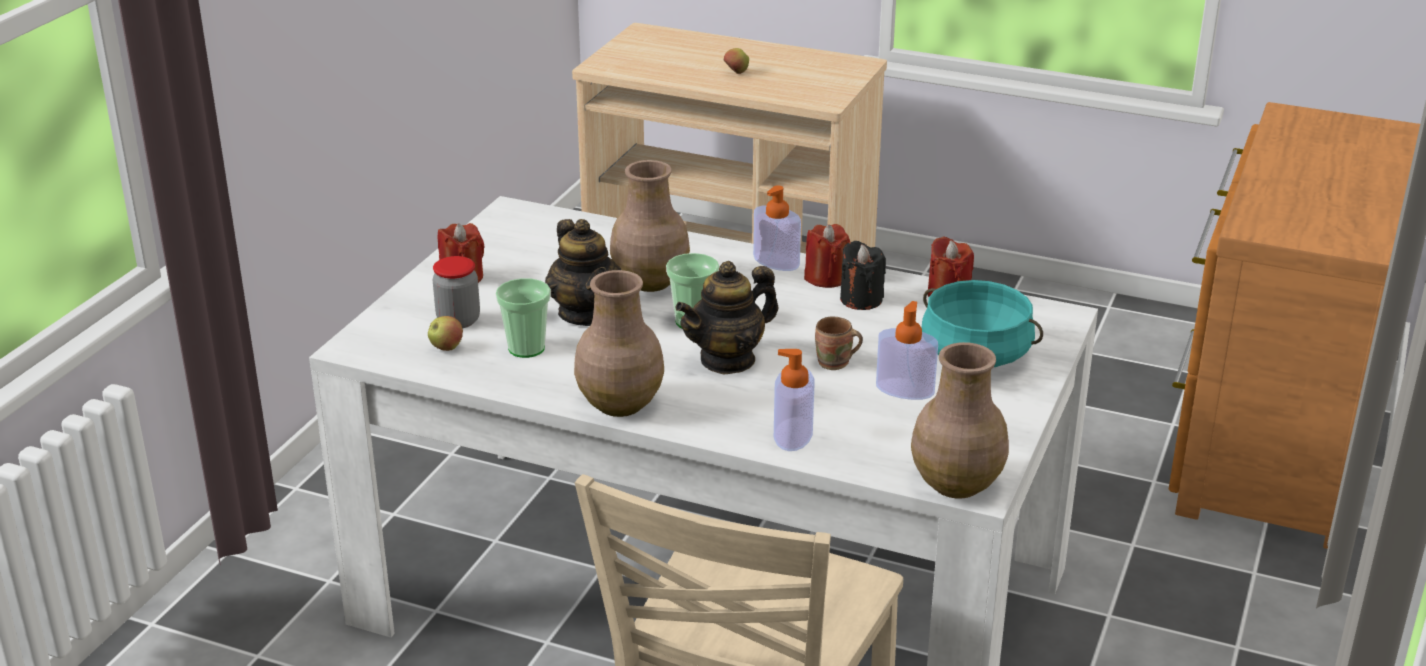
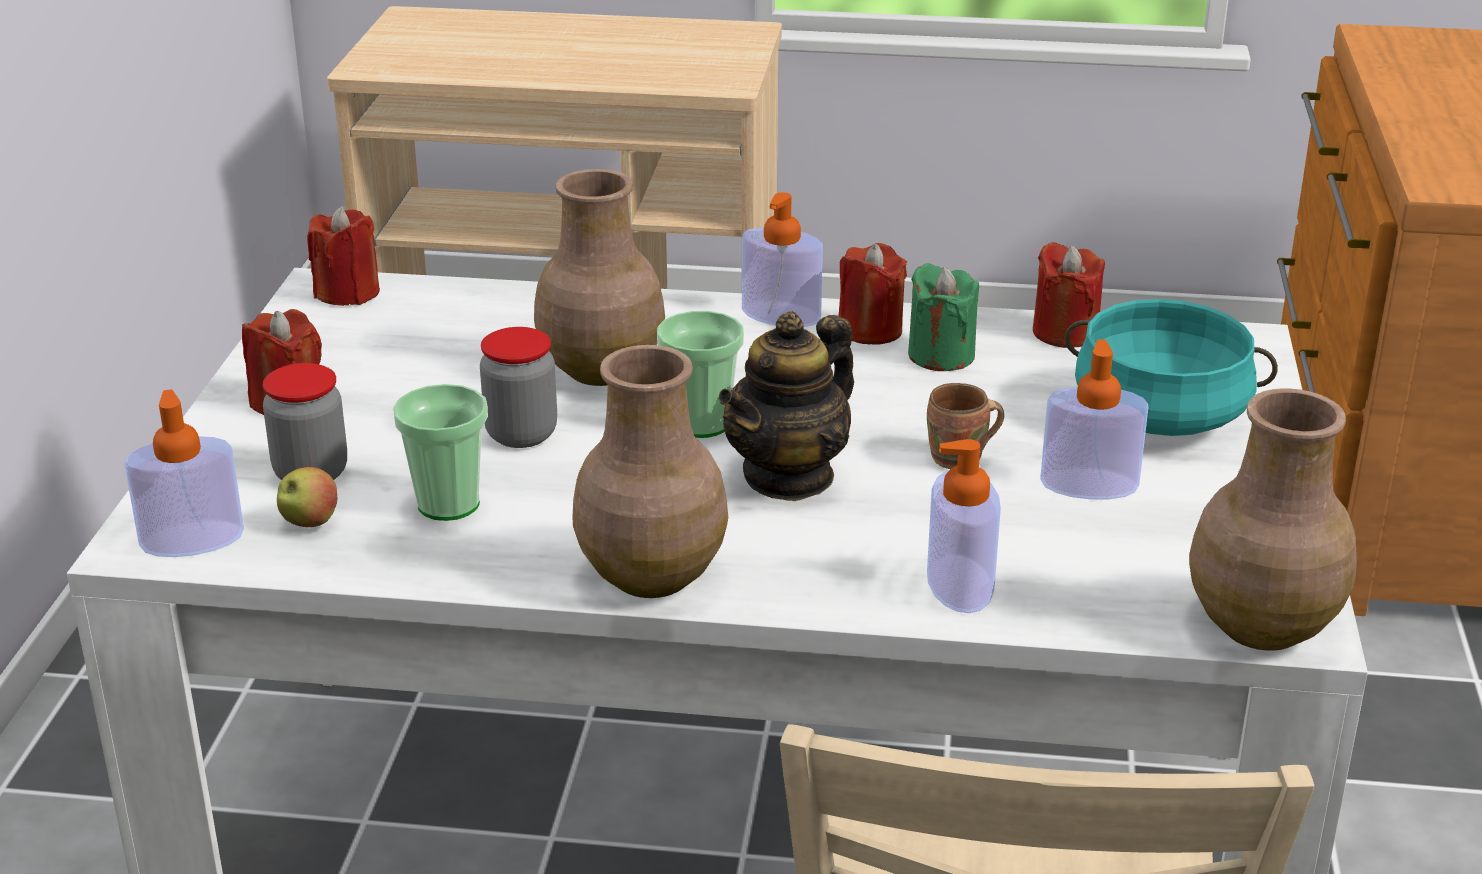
camera: 15 degrees left, 0 degrees up
teapot [545,219,621,326] -> jar [480,327,557,448]
apple [724,48,749,74] -> none
black candle [840,240,886,310] -> green candle [908,263,979,371]
none -> soap dispenser [124,390,244,557]
none -> red candle [307,206,380,306]

